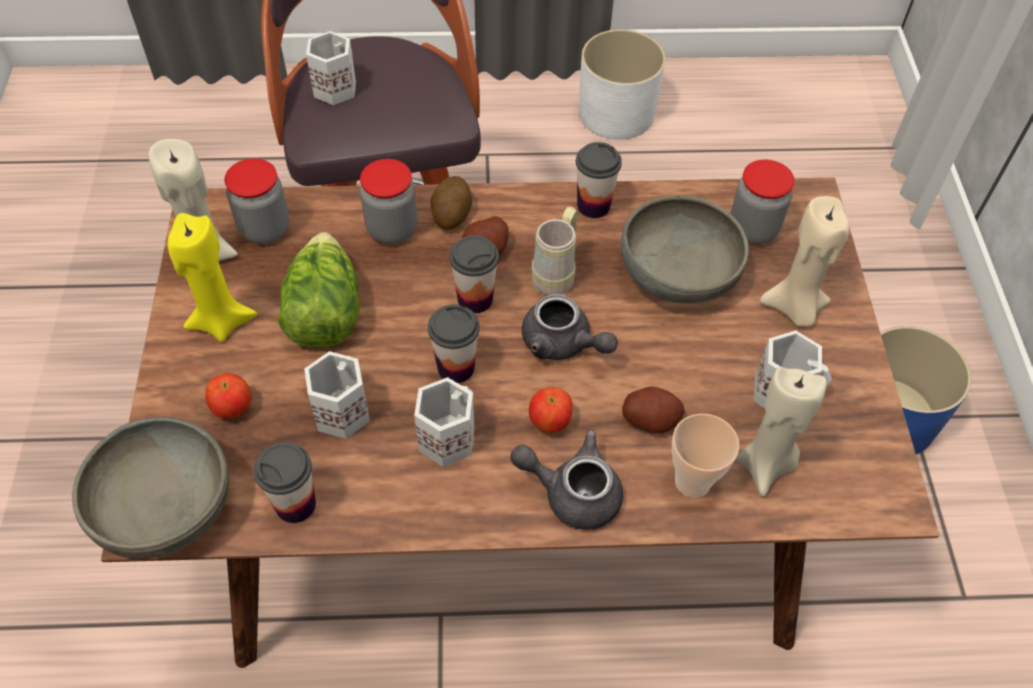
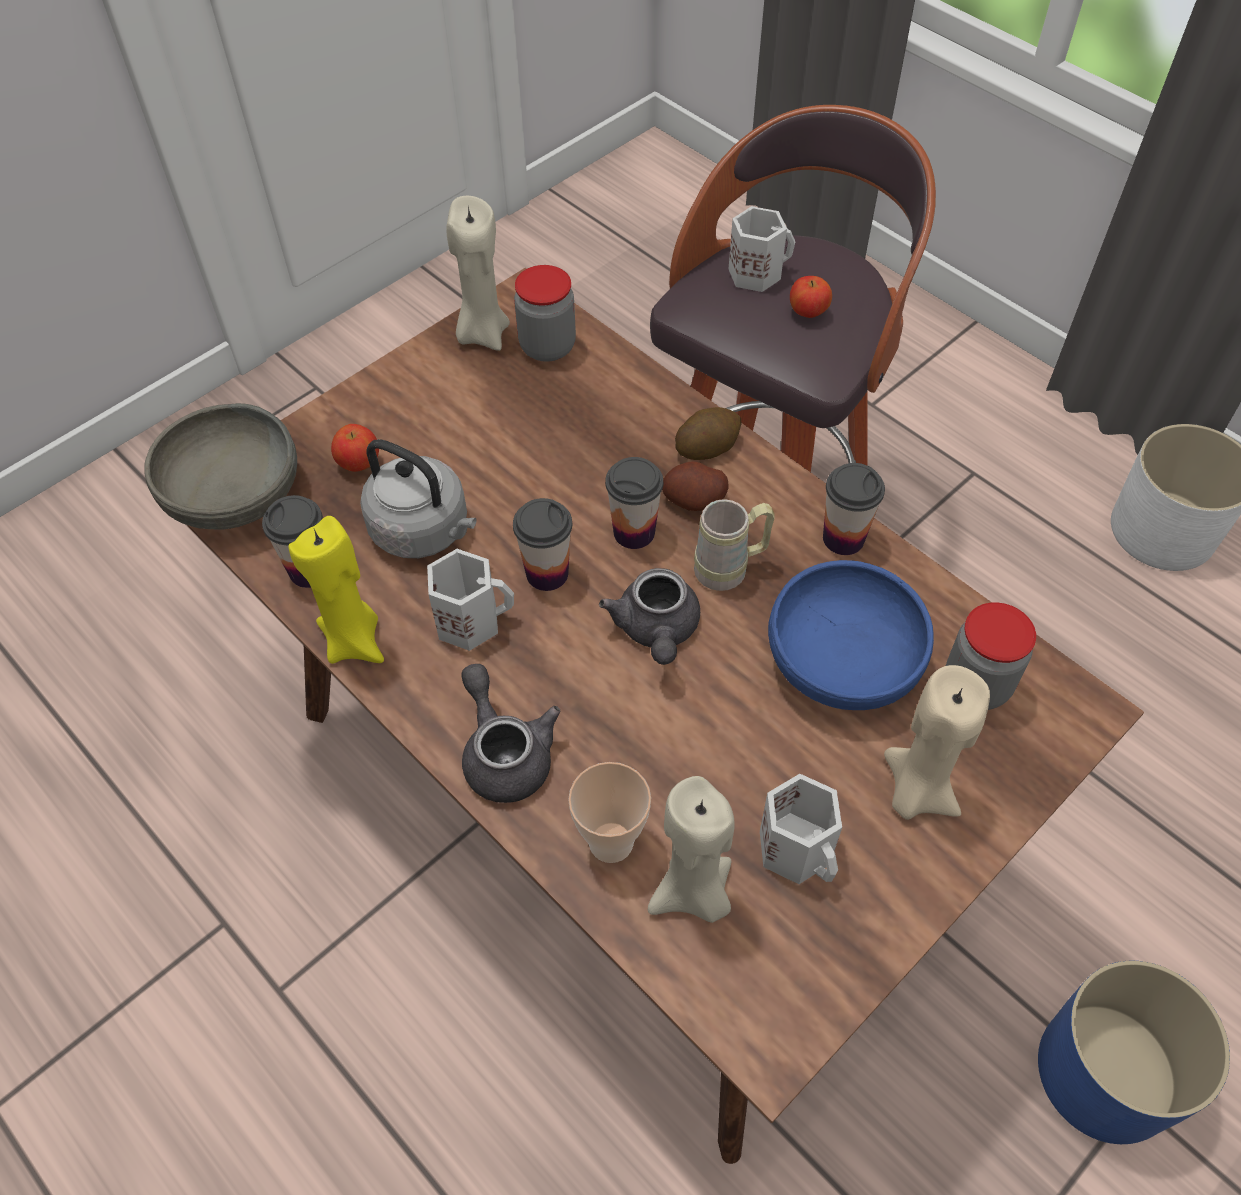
camera: 50 degrees right, 0 degrees up
yellow candle [168,213,257,342] -> yellow candle moved to [288,516,384,664]
lettuce [278,232,360,348] -> none
white mug [304,351,370,439] -> grey kettle [360,439,477,558]
jar [360,159,418,244] -> none
apple [529,387,573,432] -> apple moved to [790,276,832,318]
grey bowl [621,195,749,303] -> blue bowl [768,560,934,710]
potato [622,386,685,433] -> none

